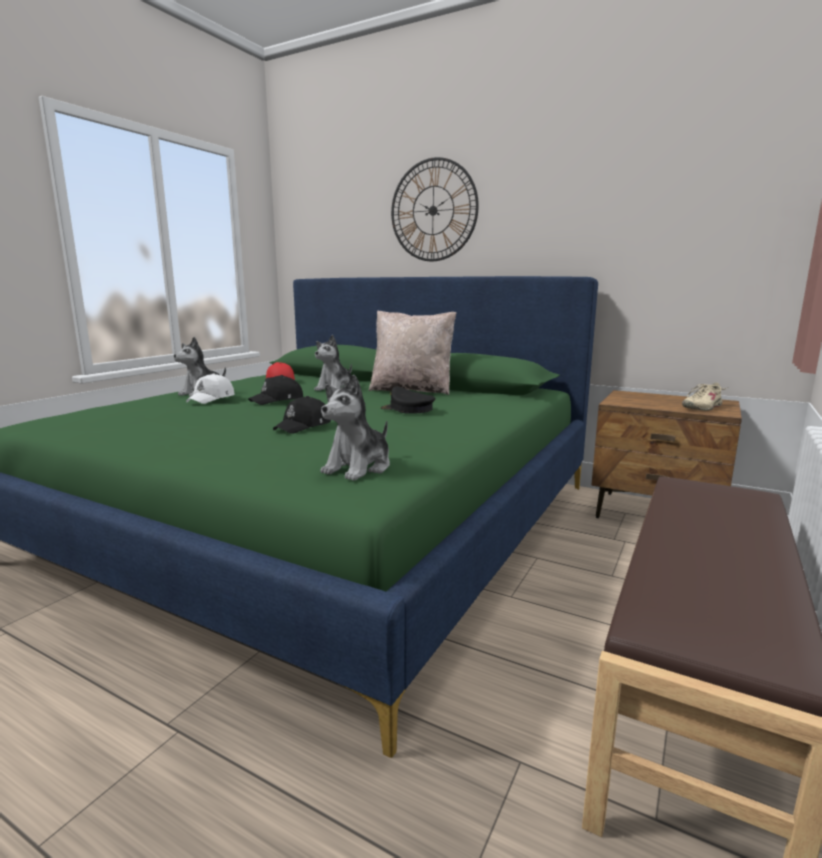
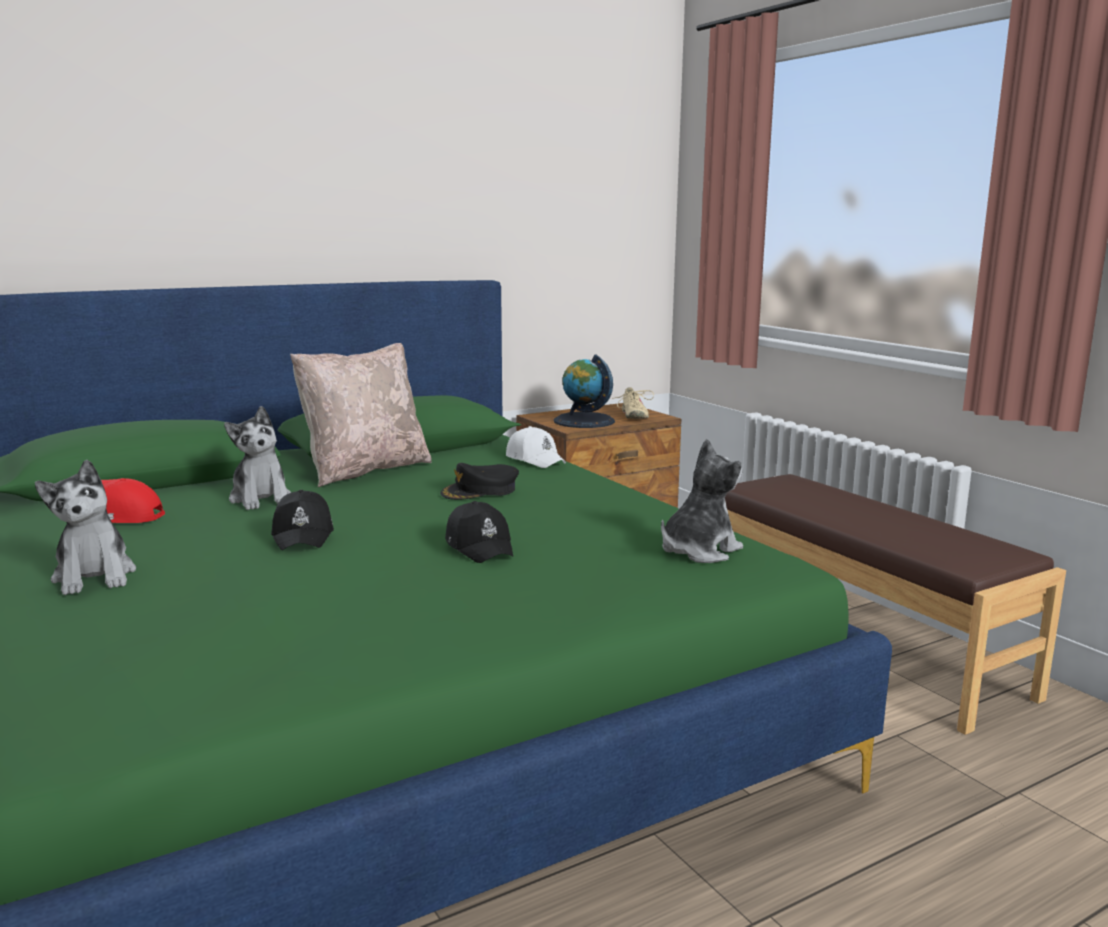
camera: 60 degrees left, 0 degrees up
white cap [186,373,235,404] -> white cap moved to [506,426,566,468]
plush toy [321,375,390,481] -> plush toy turned 105 degrees counterclockwise [661,439,743,563]
wall clock [391,157,479,261] -> none
none -> globe [554,354,615,428]

